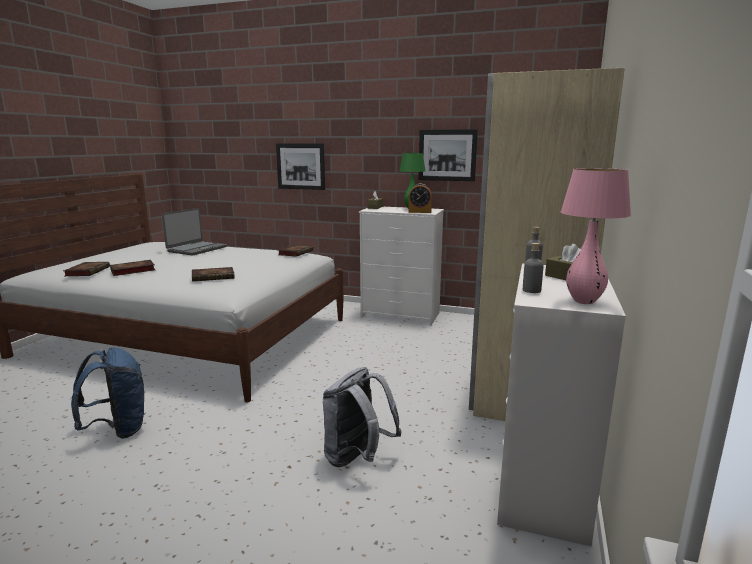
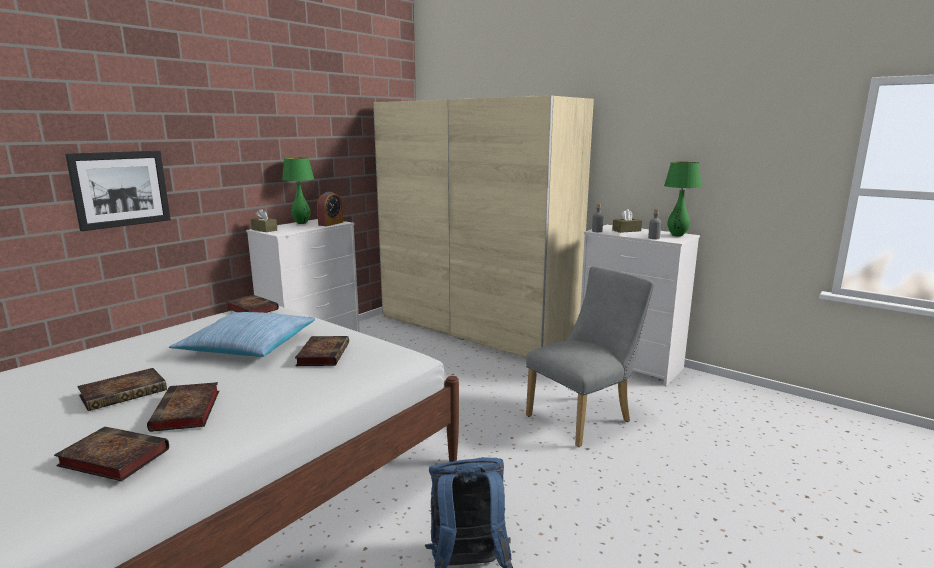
camera: 70 degrees left, 0 degrees up
laptop [162,208,227,256] -> none
grey backpack [323,367,402,467] -> grey chair [526,266,654,447]
picture [418,129,478,181] -> none
pink table lamp [561,168,631,304] -> green table lamp [664,162,701,237]
none -> book [77,368,167,411]
none -> pillow [169,312,315,357]

